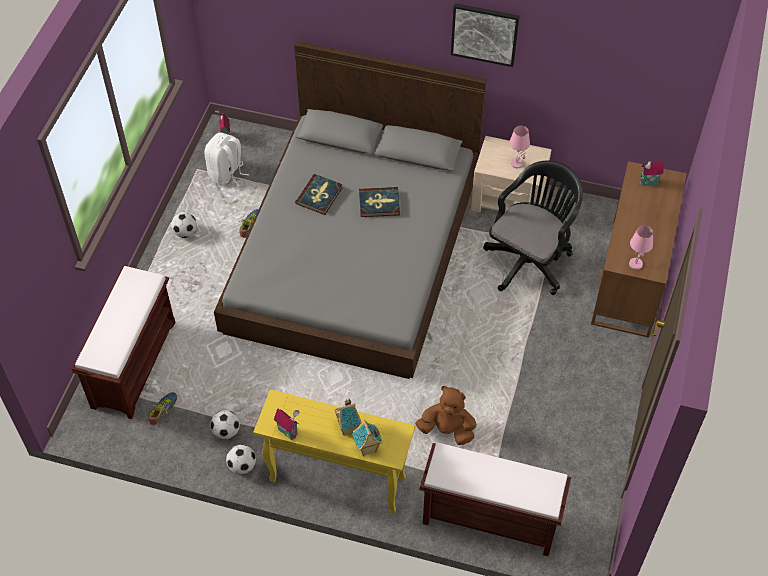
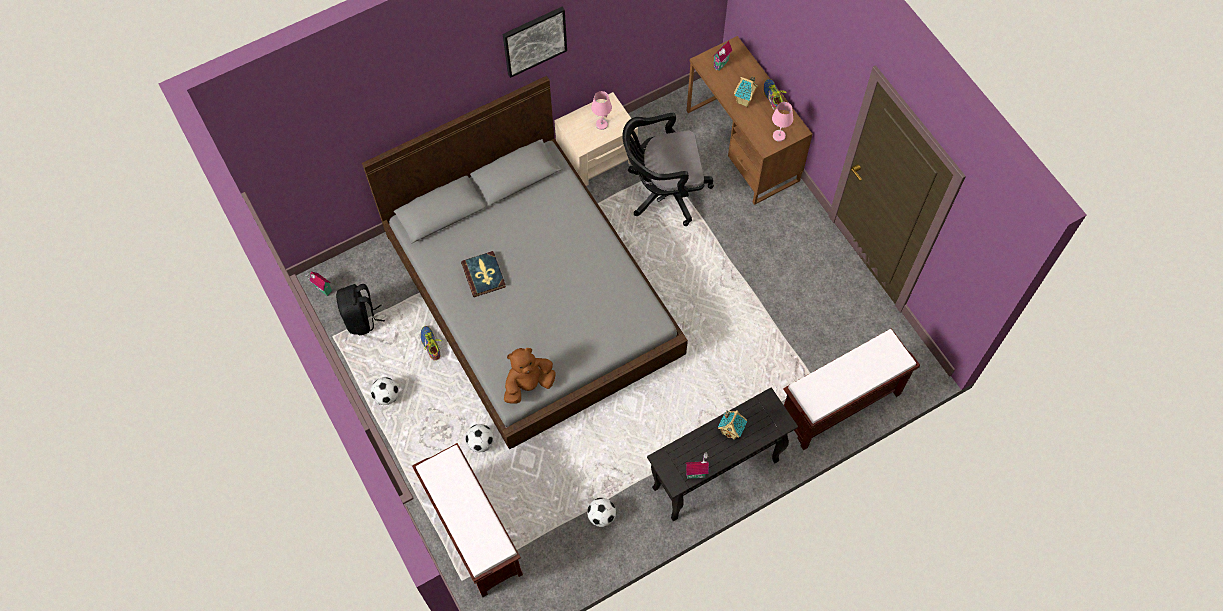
camera: 45 degrees left, 10 degrees up
shoe [148,392,177,426] -> shoe moved to [763,79,787,111]
white backpack [205,132,249,186] -> black backpack [336,284,385,336]
football [226,444,256,475] -> football moved to [465,424,494,452]
yellow console table [253,390,415,513] -> black console table [647,387,798,521]
toy house [352,420,383,456] -> toy house moved to [734,76,758,107]
book [359,187,400,217] -> none
brown plush toy [415,386,477,445] -> brown plush toy moved to [504,348,556,404]
black office chair [483,160,583,295] -> black office chair turned 90 degrees counterclockwise [622,113,714,226]

